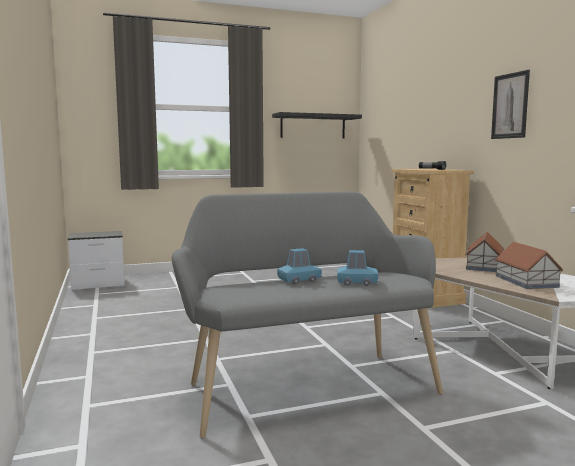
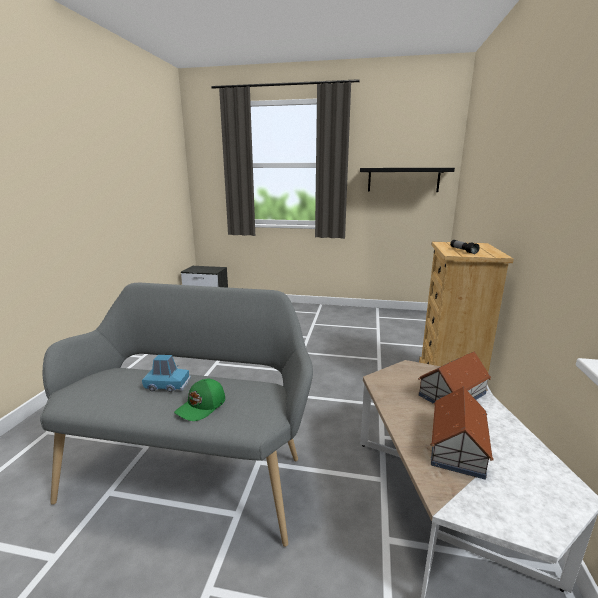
camera: 30 degrees right, 10 degrees up
blue toy car [337,250,380,286] -> green cap [174,379,225,421]
picture [491,70,530,139] -> none

